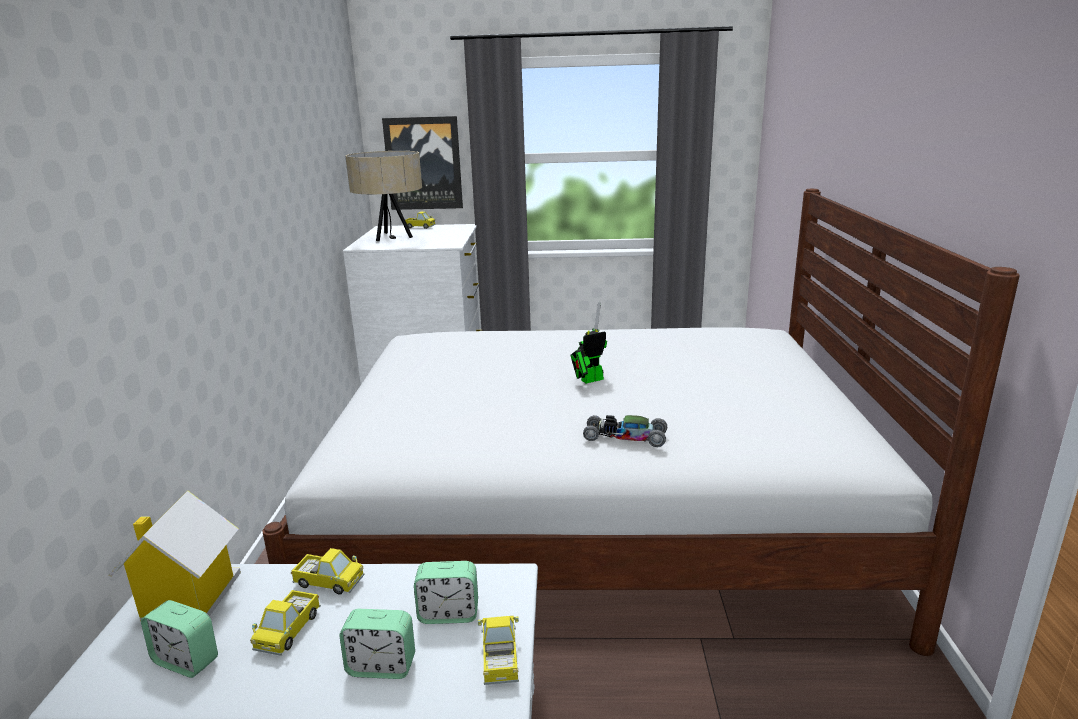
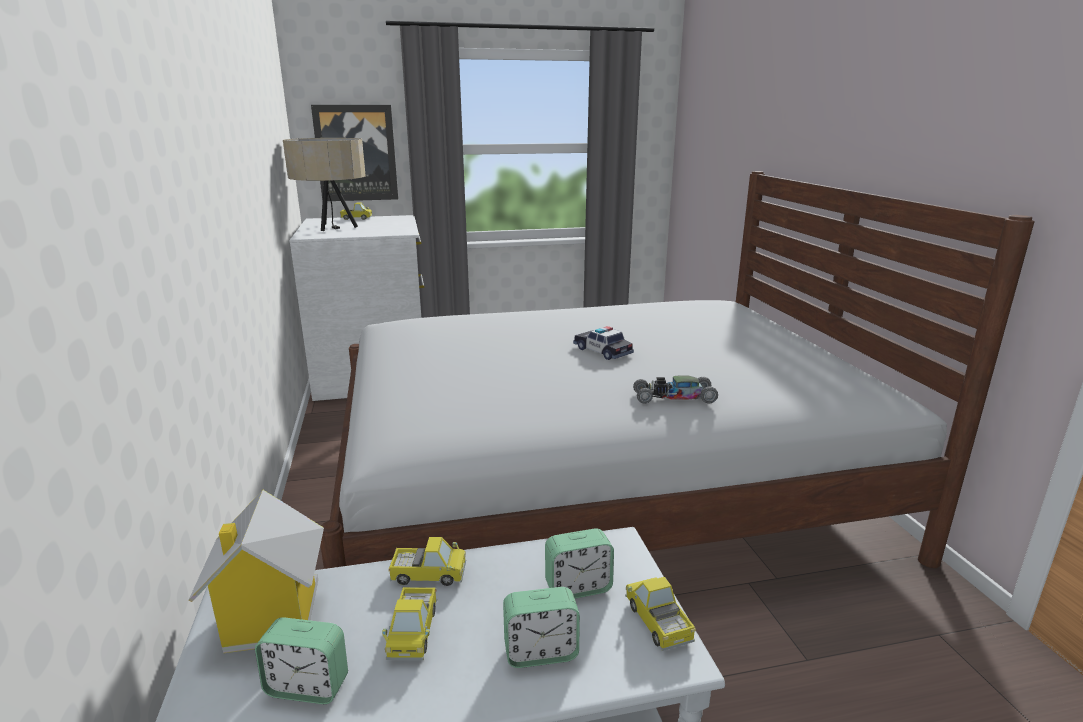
camera: 15 degrees left, 0 degrees up
toy robot [570,301,607,384] -> toy car [573,326,634,360]

